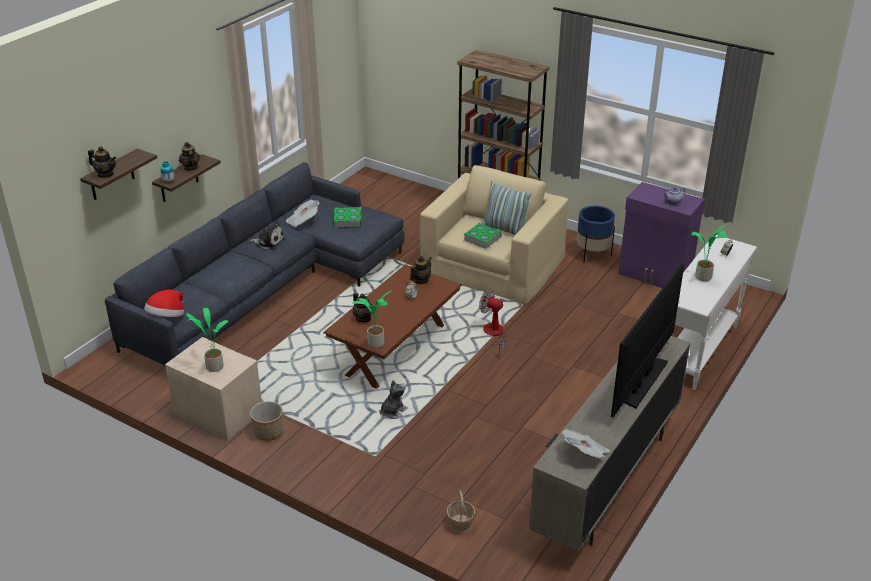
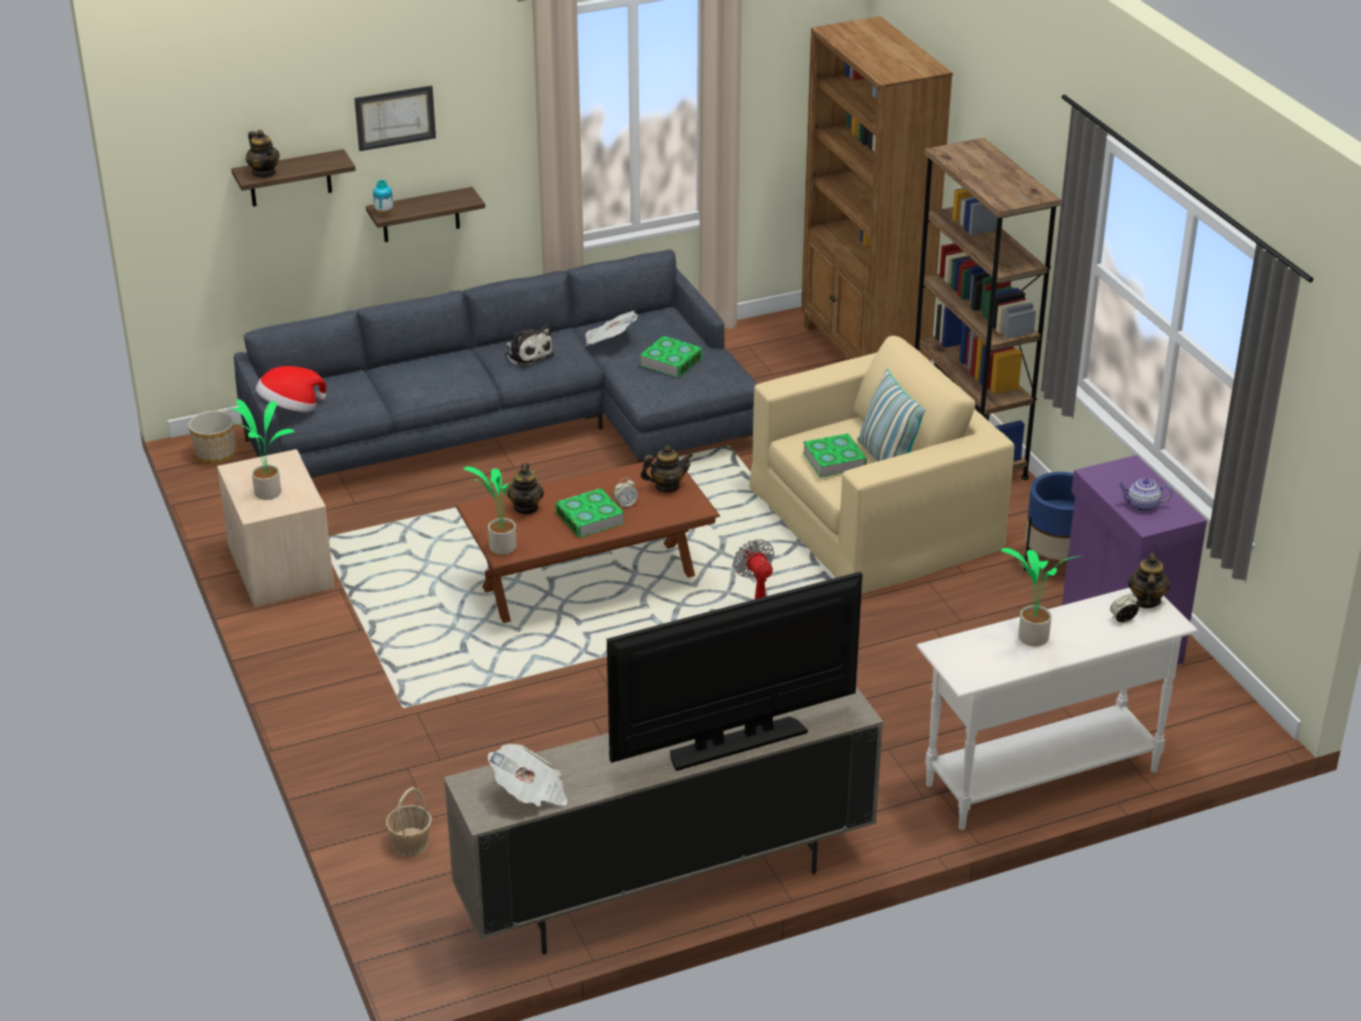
camera: 35 degrees right, 0 degrees up
teapot [179,142,200,171] -> teapot moved to [1128,552,1171,608]
planter [250,401,283,441] -> planter moved to [189,411,236,464]
plush toy [379,380,408,419] -> none
none -> picture [354,85,436,151]
none -> book [556,488,625,538]
none -> brown bookcase [801,16,953,362]

